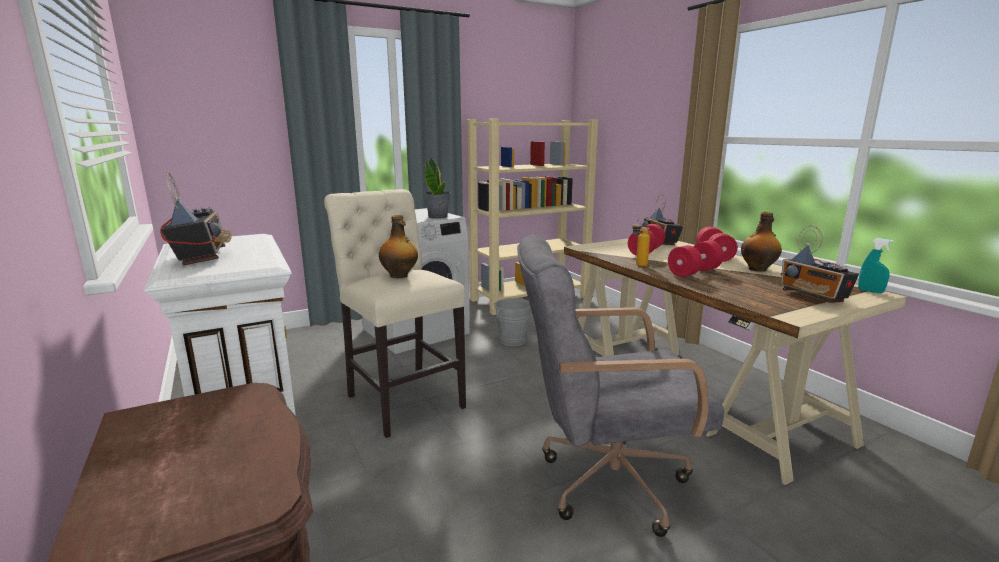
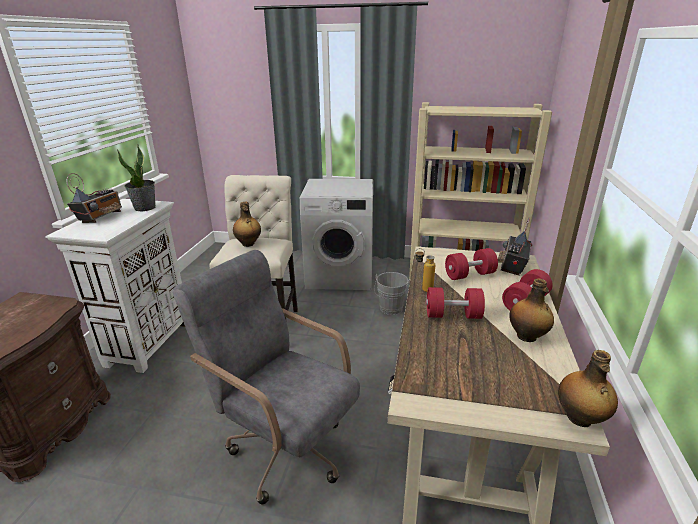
camera: 40 degrees right, 10 degrees up
potted plant [424,157,451,219] -> potted plant moved to [117,145,156,211]
radio [780,226,859,303] -> none
turquoise spray bottle [858,238,894,293] -> bottle [558,350,618,427]

